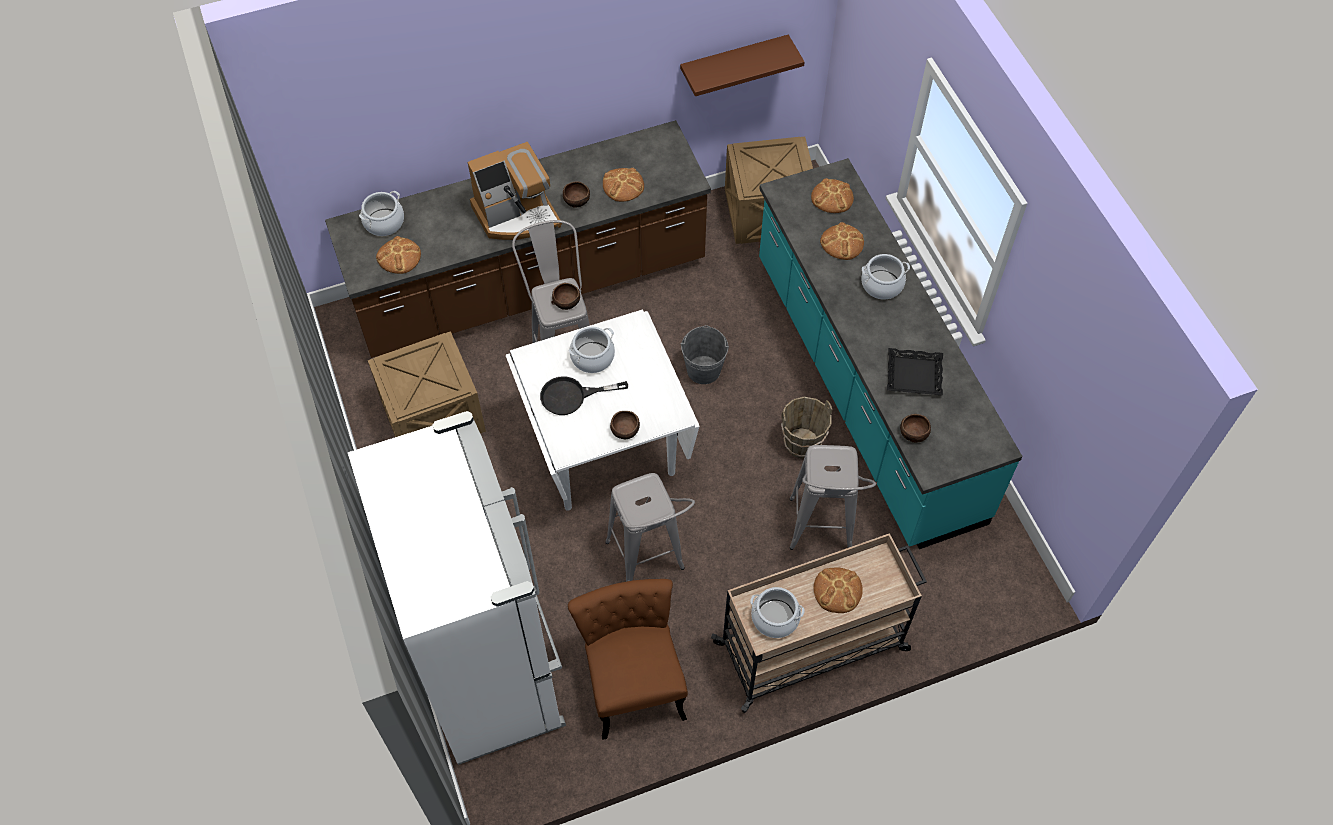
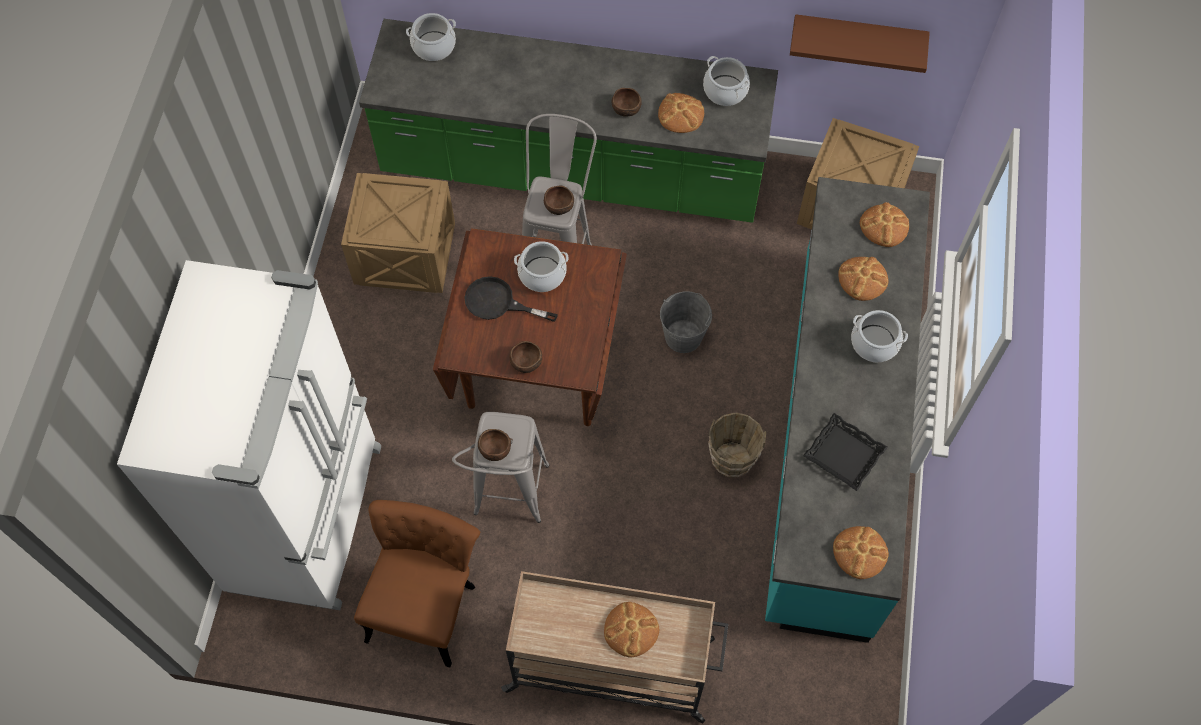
camera: 30 degrees right, 5 degrees up
brown counter [325,120,711,358] -> green counter [359,19,778,223]
bread [376,236,421,274] -> bread moved to [833,526,889,579]
coffee machine [468,142,562,240] -> none
white dining table [506,309,699,511] -> brown dining table [433,228,627,426]
cooking pot [750,587,805,638] -> cooking pot moved to [703,56,750,106]
grey stool [789,445,876,550] -> none
brown bowl [900,414,931,443] -> brown bowl moved to [478,429,511,461]

